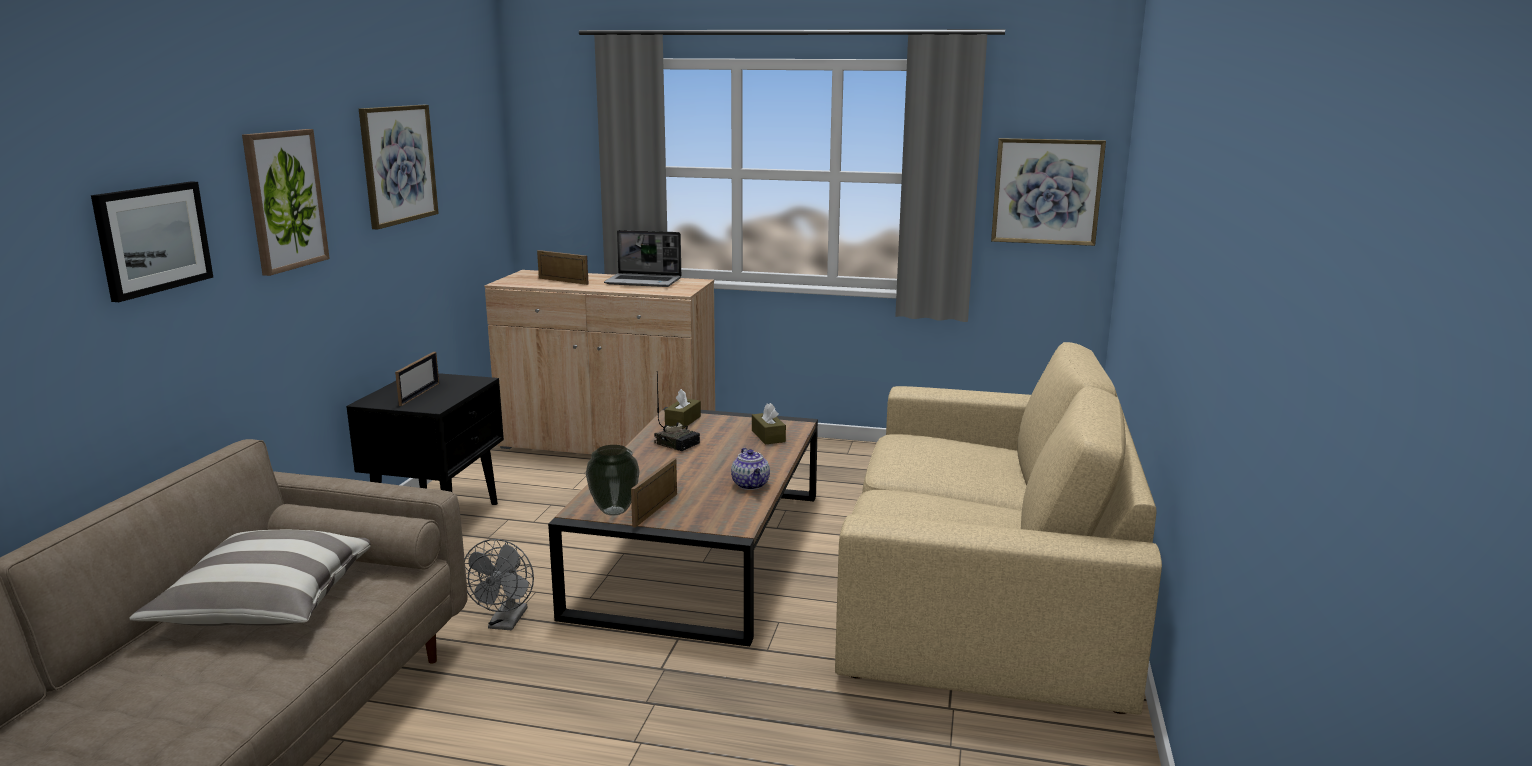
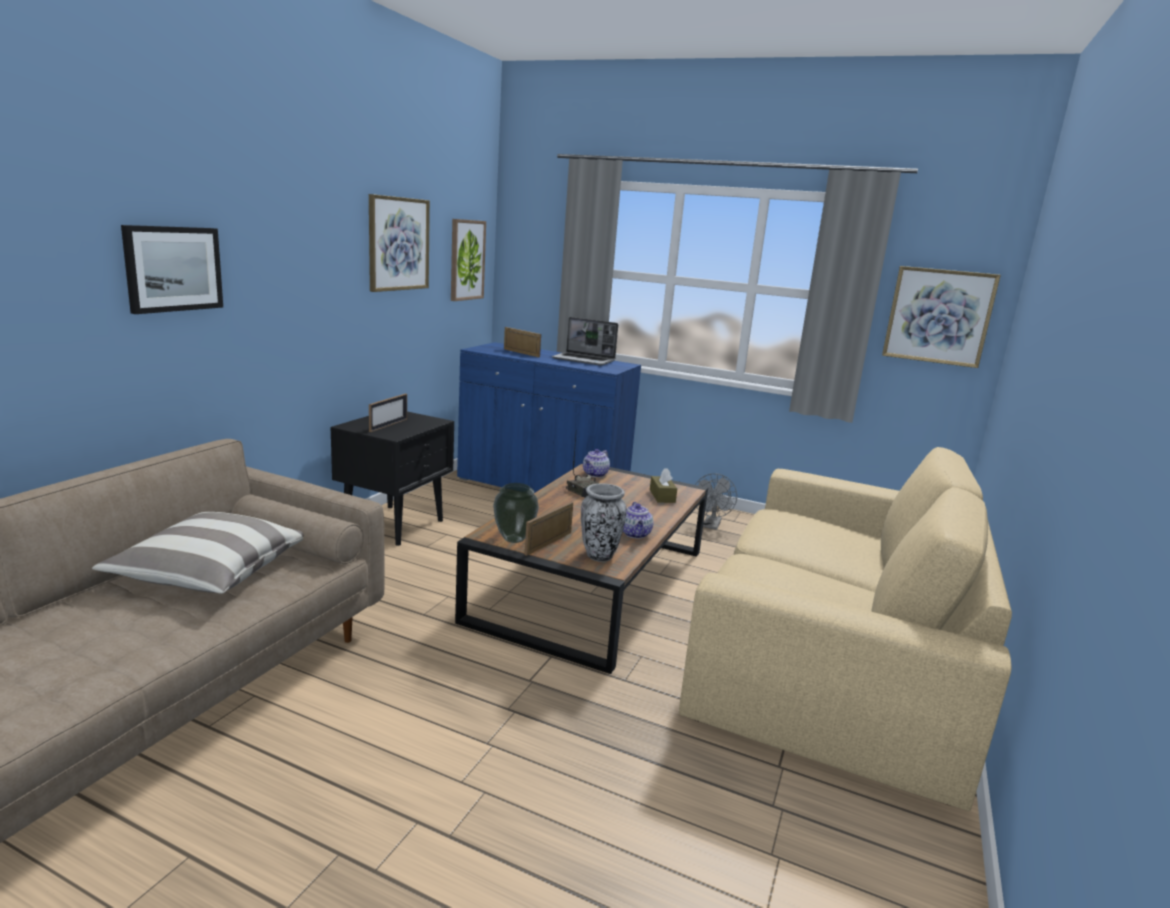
camera: 10 degrees right, 0 degrees up
picture [242,129,330,276] -> picture moved to [451,219,486,301]
grey fan [465,539,534,630] -> grey fan moved to [695,473,737,530]
beige cabinet [484,270,715,454] -> blue cabinet [457,342,641,493]
brown tissue box [665,389,701,429] -> teapot [583,449,610,477]
none -> vase [581,484,627,562]

